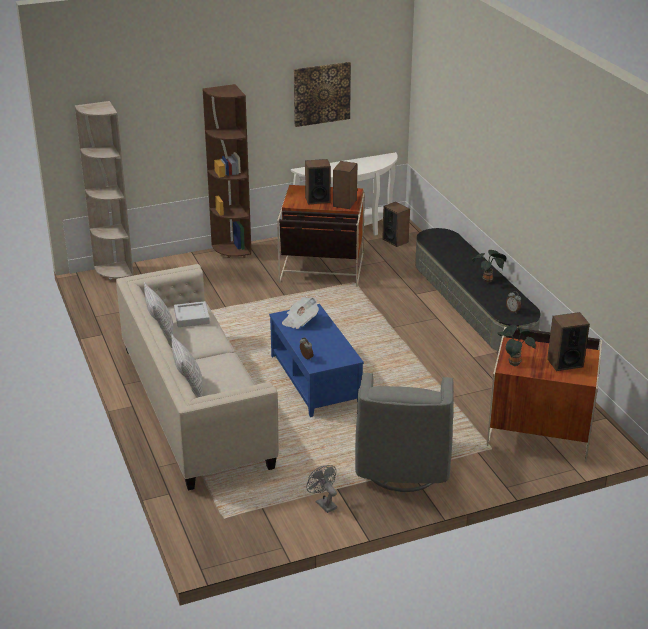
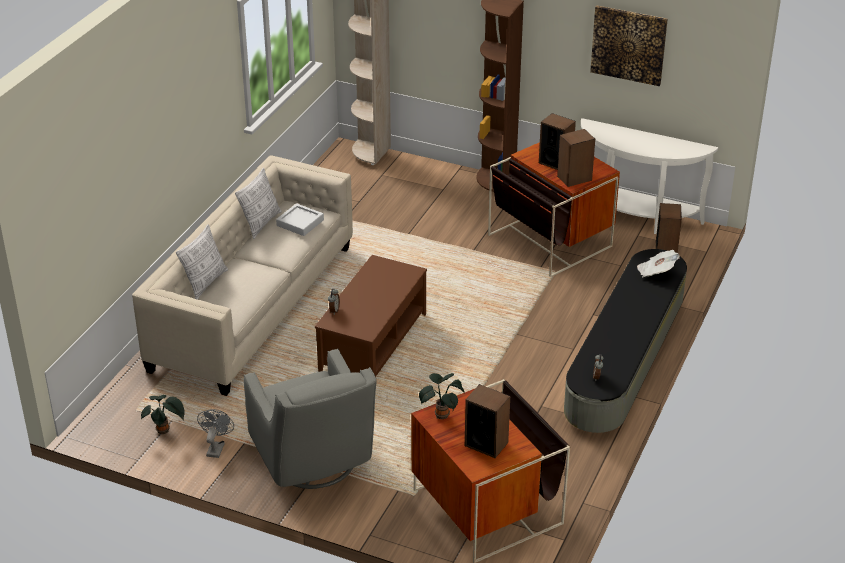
camera: 45 degrees right, 5 degrees up
blue coffee table [269,304,364,417] -> brown coffee table [315,255,427,377]
newspaper [282,297,319,329] -> newspaper moved to [637,250,680,277]
grey armchair [355,373,454,492] -> grey armchair turned 75 degrees counterclockwise [244,349,377,489]
potted plant [472,250,506,283] -> potted plant moved to [141,395,185,434]

